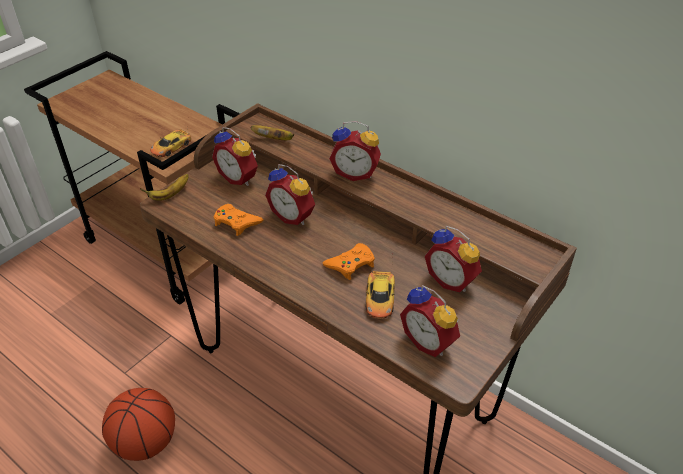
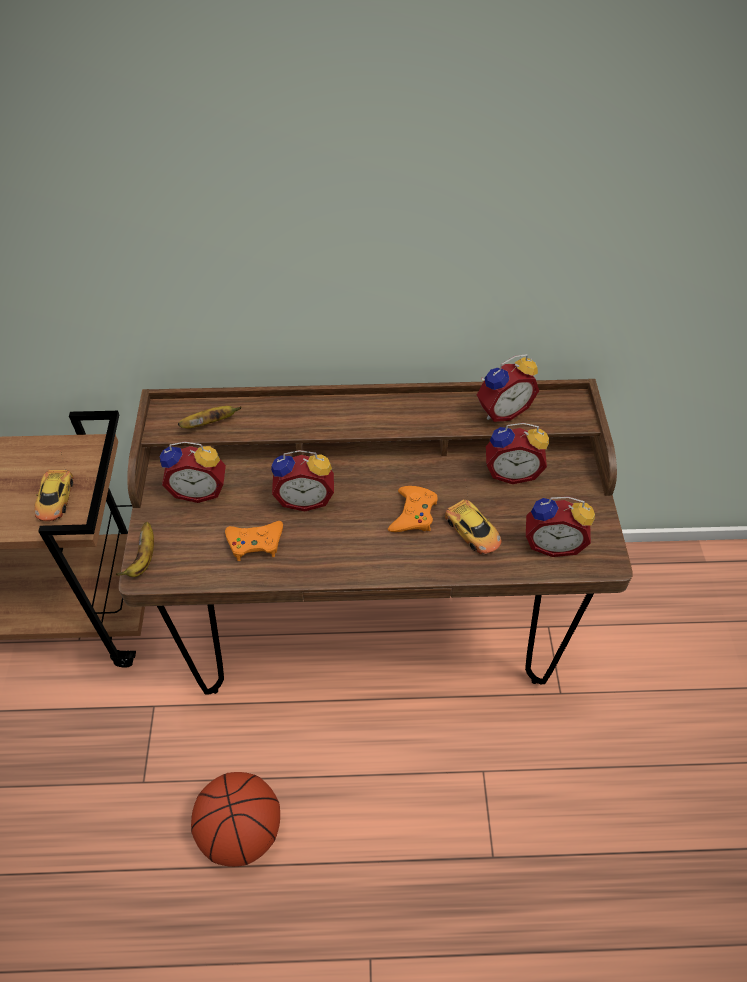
camera: 40 degrees left, 10 degrees up
alarm clock [329,121,381,181] -> alarm clock moved to [477,354,539,422]

